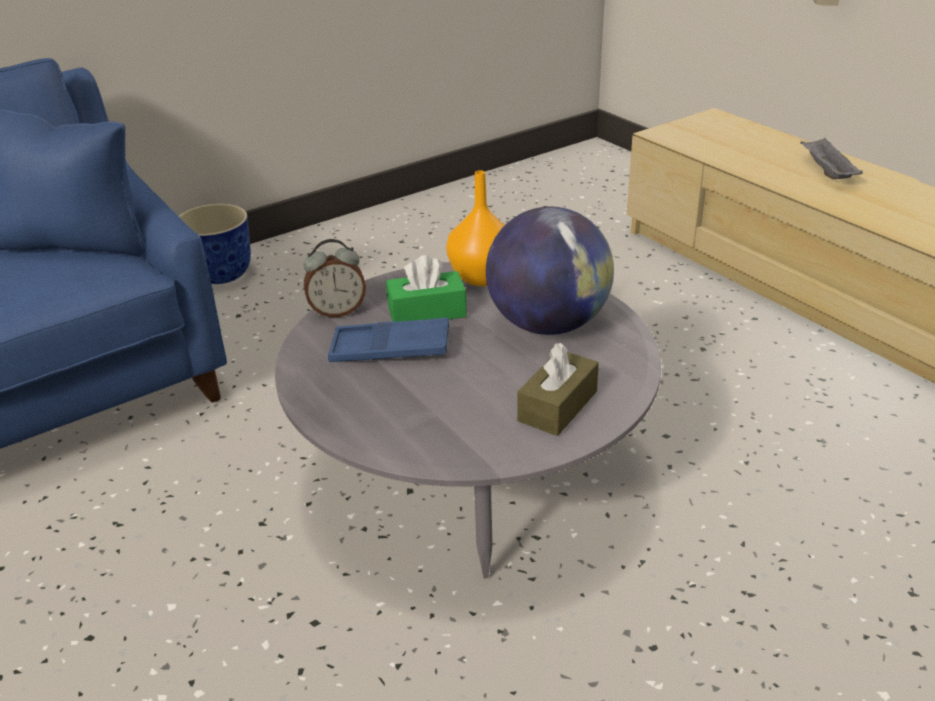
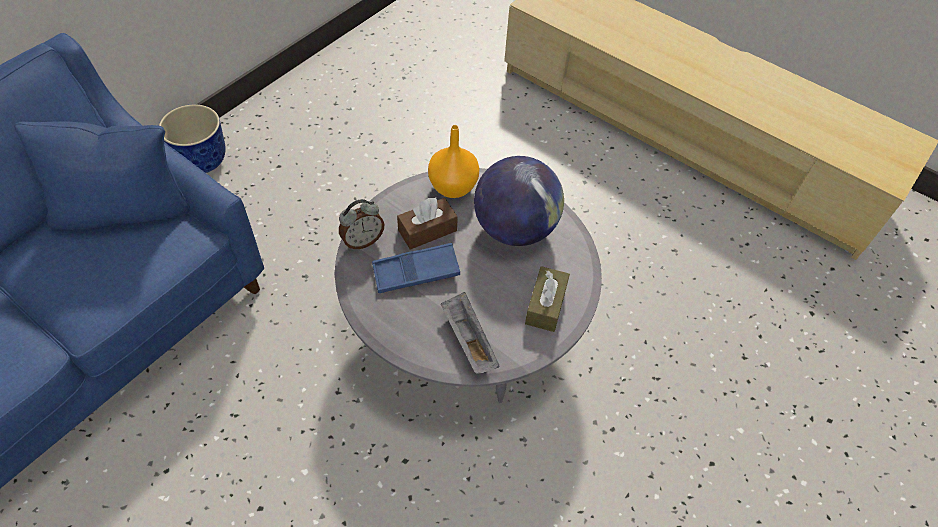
camera: 20 degrees left, 20 degrees up
green tissue box [386,255,467,322] -> brown tissue box [397,197,458,250]
grey tray [801,138,863,179] -> grey tray moved to [441,292,500,374]

